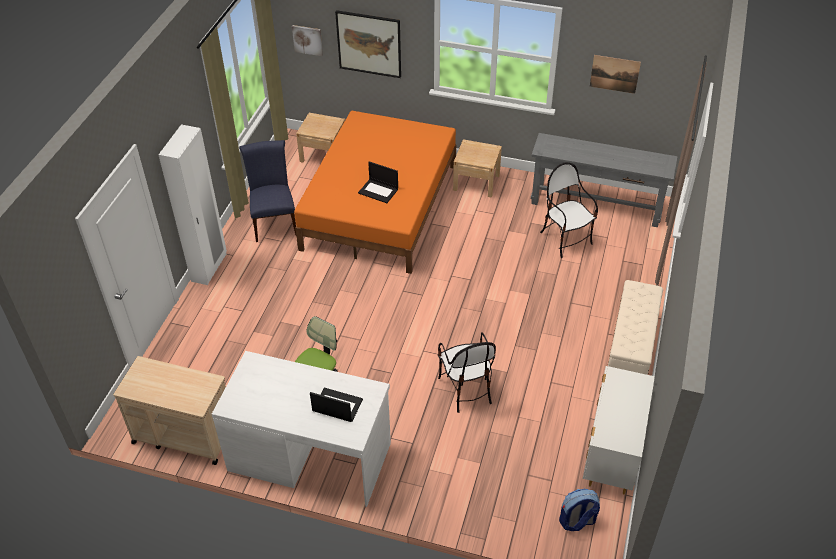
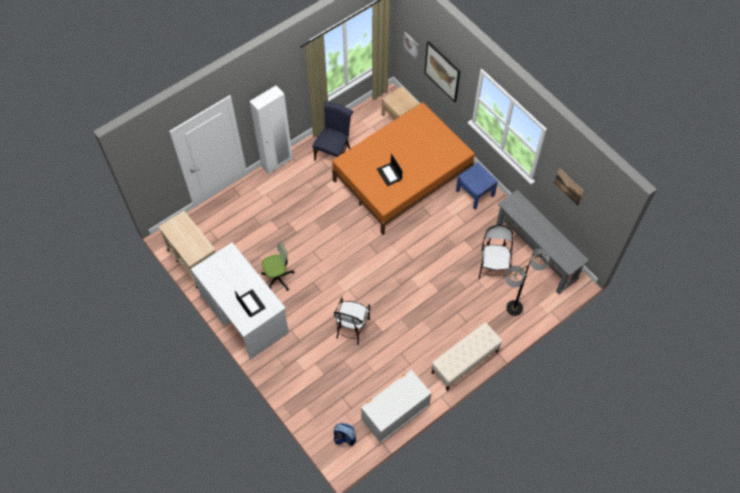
camera: 35 degrees right, 15 degrees up
beige nightstand [453,139,502,198] -> blue nightstand [456,162,498,210]
none -> floor lamp [506,249,550,316]

